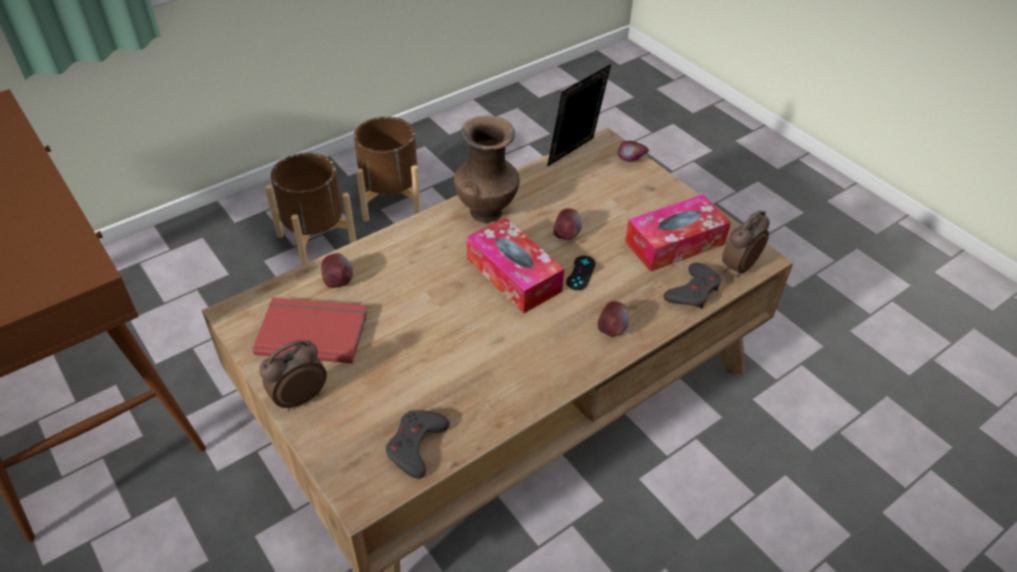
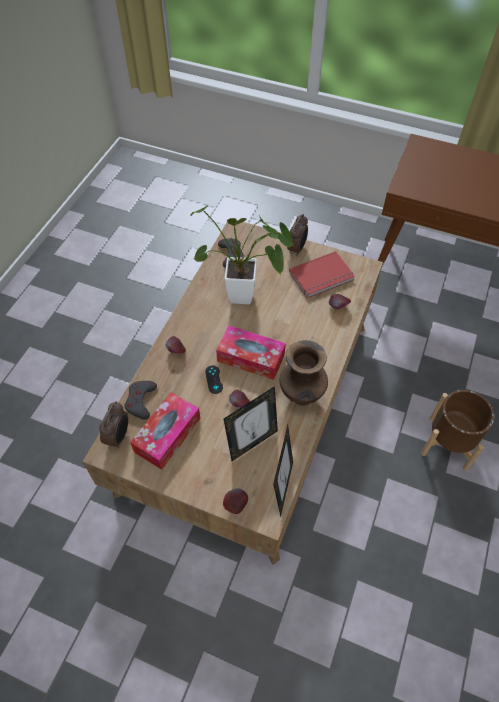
camera: 150 degrees right, 10 degrees up
brown planter [354,117,421,222] -> none
none -> potted plant [190,205,293,304]
none -> picture frame [224,386,278,461]

